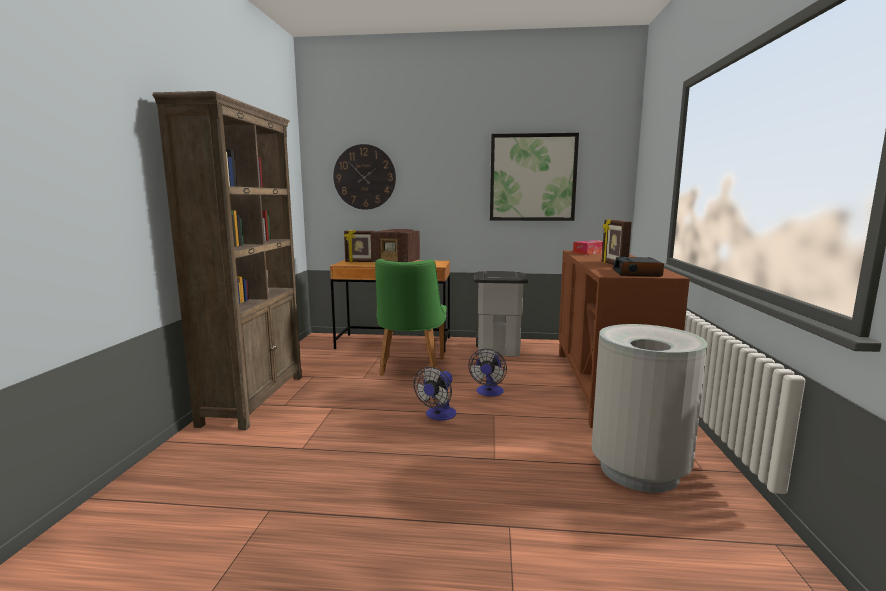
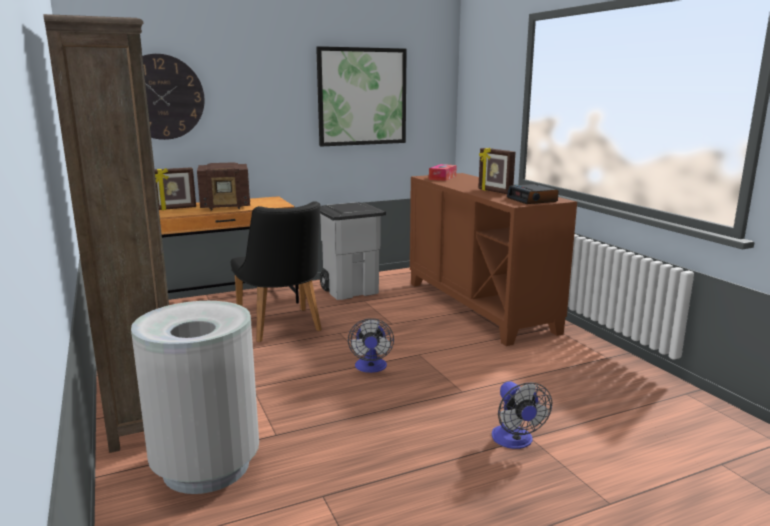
camera: 30 degrees left, 5 degrees up
green chair [375,259,447,376] -> black chair [231,201,322,342]
fan [468,349,507,397] -> fan moved to [492,381,552,449]
grey trash can [592,324,707,493] -> grey trash can moved to [131,301,259,494]

